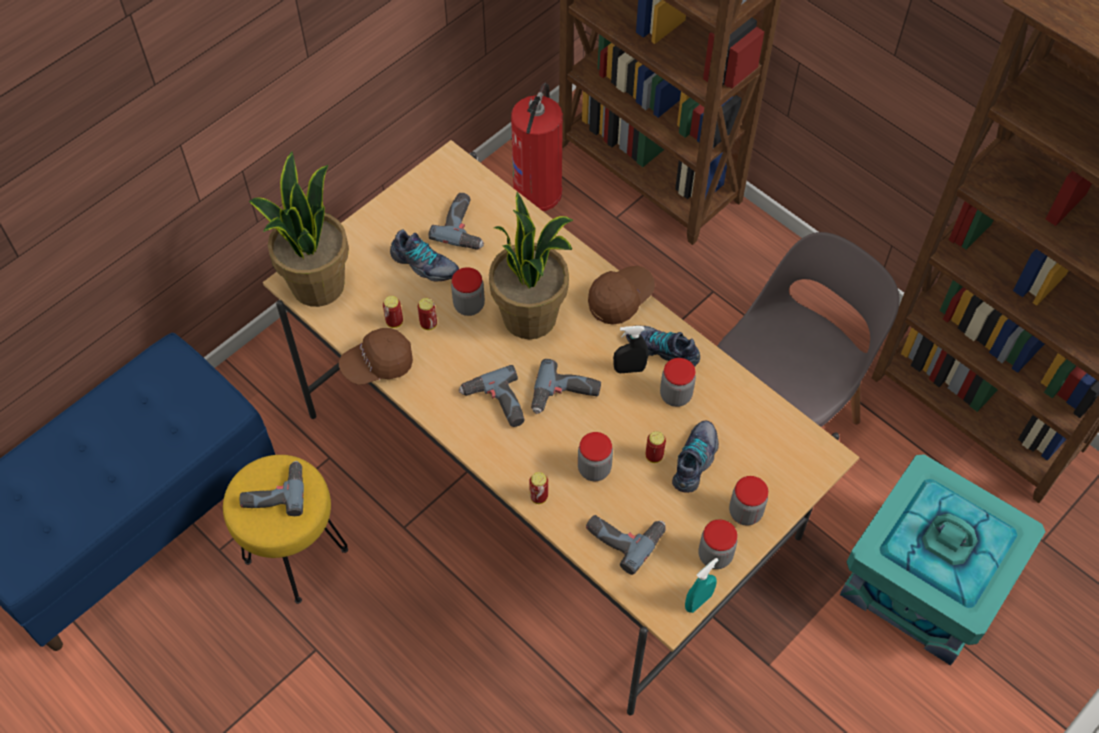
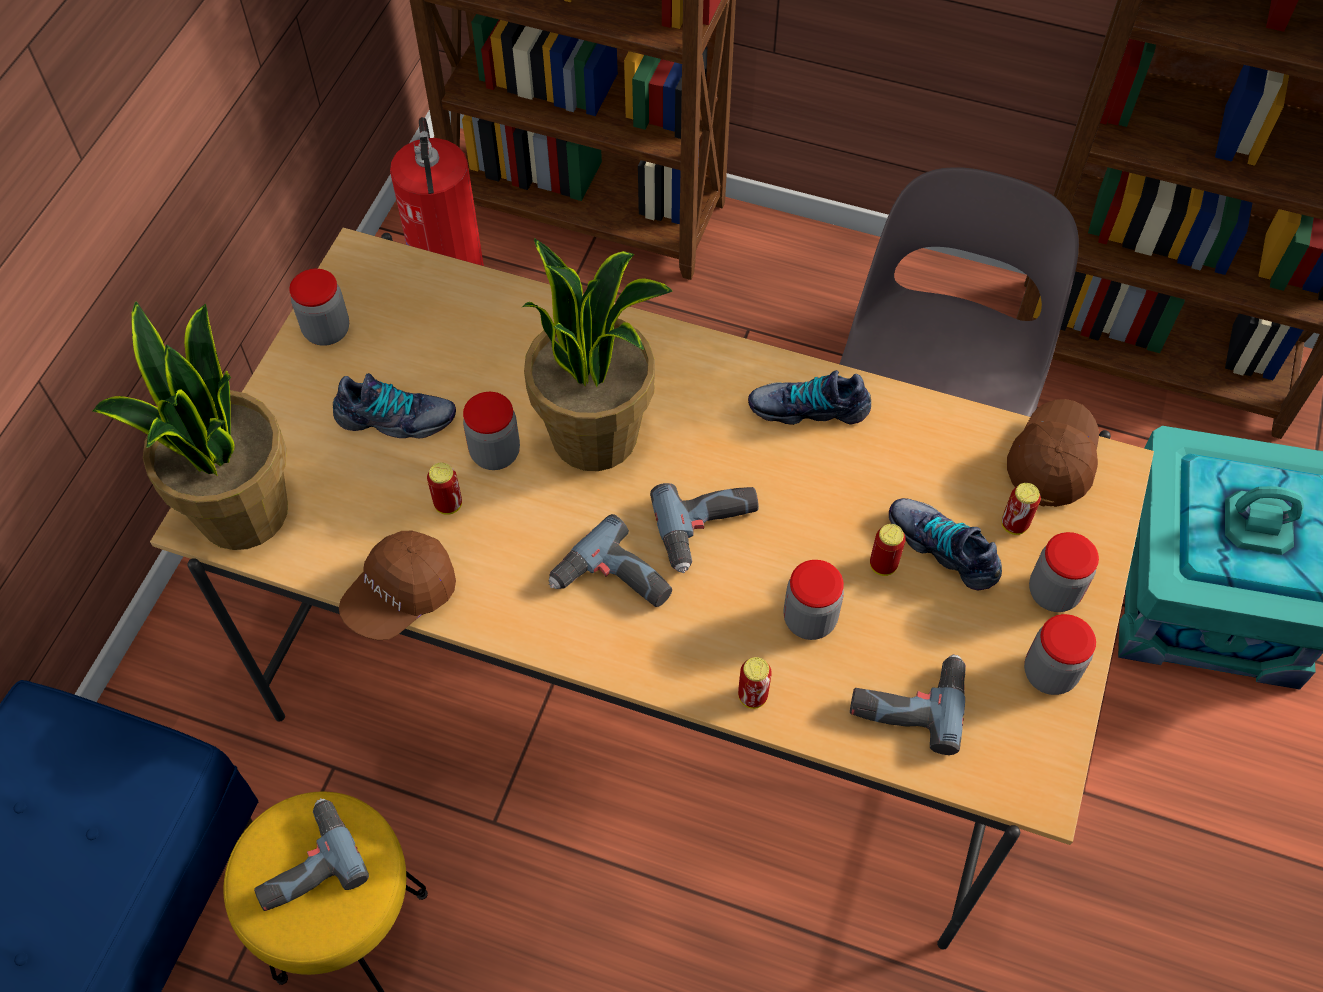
camera: 25 degrees left, 0 degrees up
can [383,296,403,328] -> can moved to [1001,483,1041,535]
power drill [429,193,484,250] -> none
brown cap [588,266,655,325] -> brown cap moved to [1007,399,1099,507]
black spray bottle [613,326,648,373] -> none
jar [660,358,696,407] -> jar moved to [289,269,349,346]
shoe [672,421,719,493] -> shoe turned 45 degrees counterclockwise [889,498,1002,591]
turquoise spray bottle [685,558,718,613] -> none

